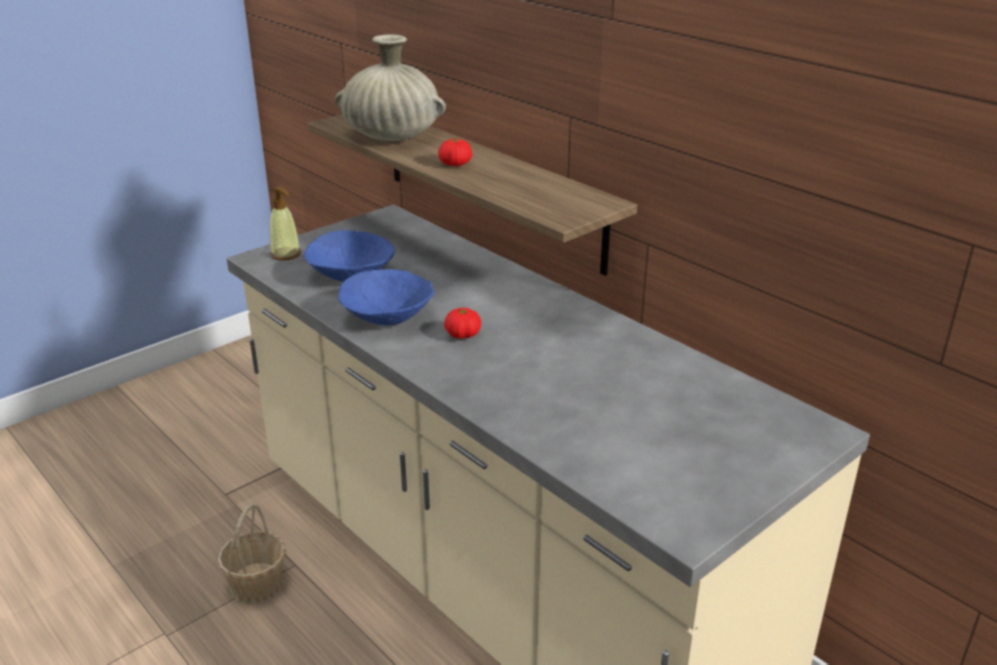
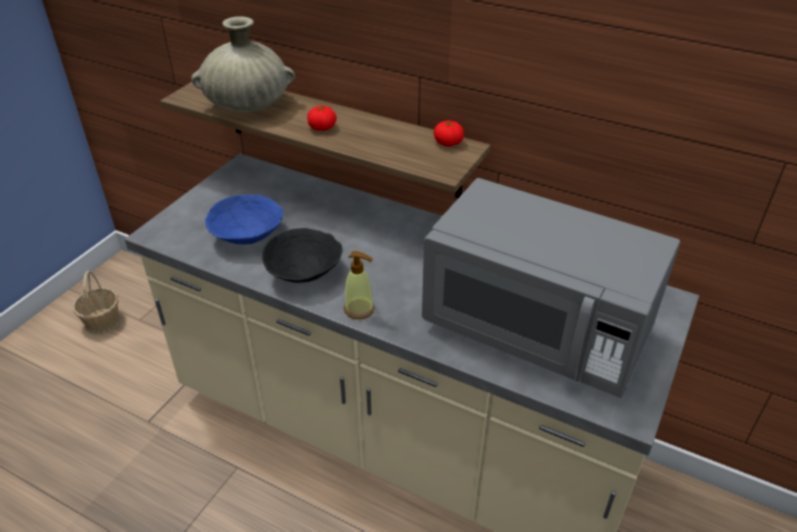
camera: 20 degrees left, 10 degrees up
basket [218,504,286,605] -> basket moved to [73,271,121,335]
soap dispenser [270,187,301,260] -> soap dispenser moved to [344,251,375,319]
blue bowl [338,269,434,326] -> black bowl [262,228,342,283]
tomato [444,308,481,339] -> tomato moved to [434,120,464,146]
none -> grey microwave [422,178,680,398]

